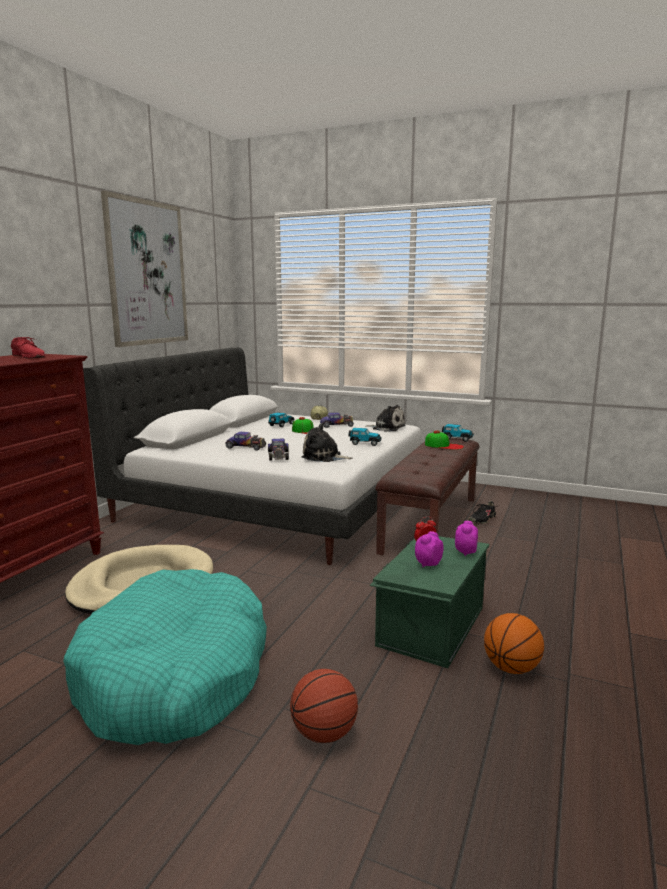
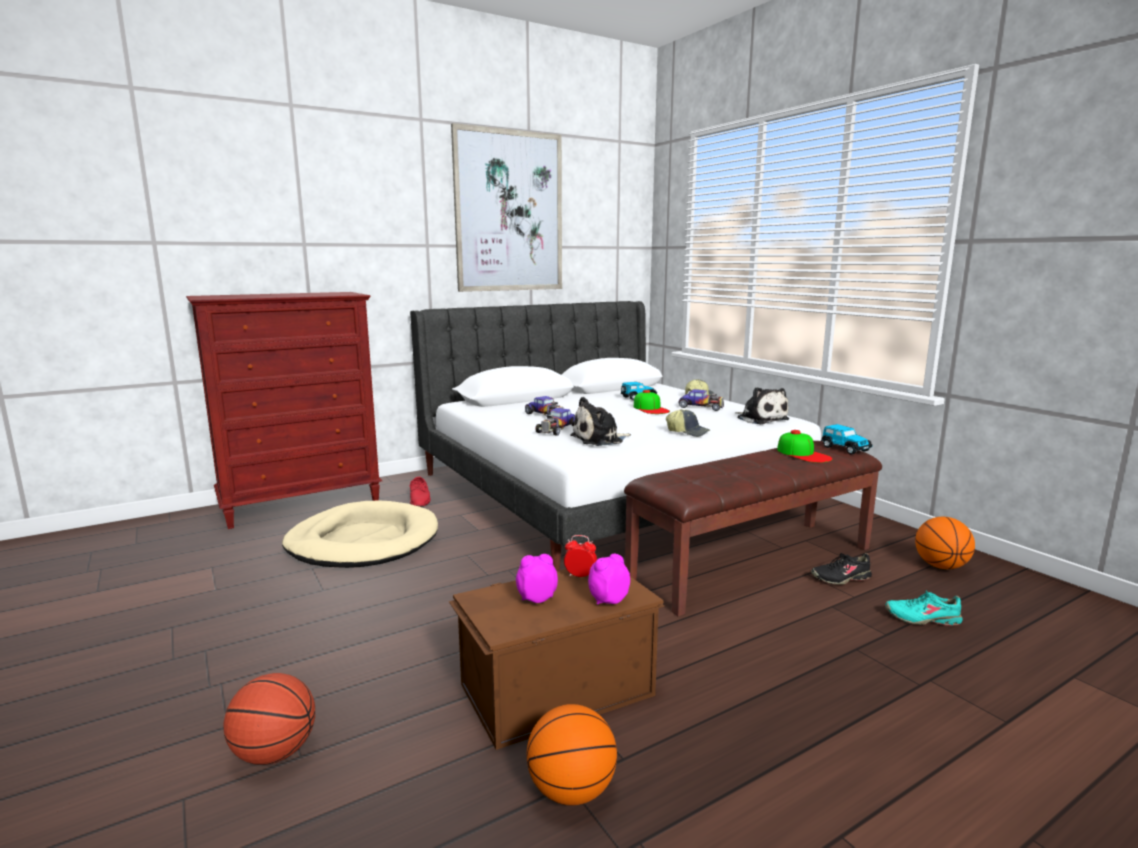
camera: 35 degrees right, 0 degrees up
red shoe [11,337,46,359] -> red shoe moved to [409,477,431,507]
turquoise dog bed [63,569,267,745] -> none
plush toy [302,423,353,462] -> plush toy turned 75 degrees counterclockwise [570,397,631,446]
toy car [348,428,382,446] -> cap [666,409,710,437]
green storage box [369,536,489,668] -> brown storage box [449,569,664,750]
none -> turquoise shoe [885,591,962,626]
none -> basketball [915,517,975,569]

